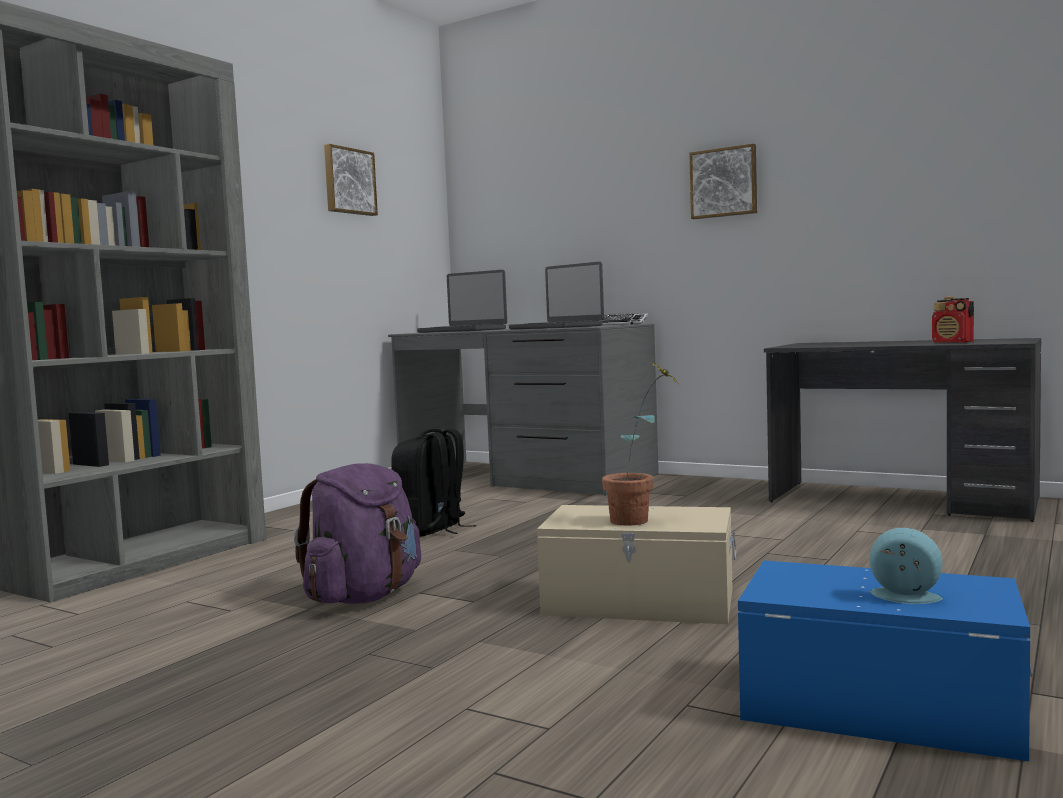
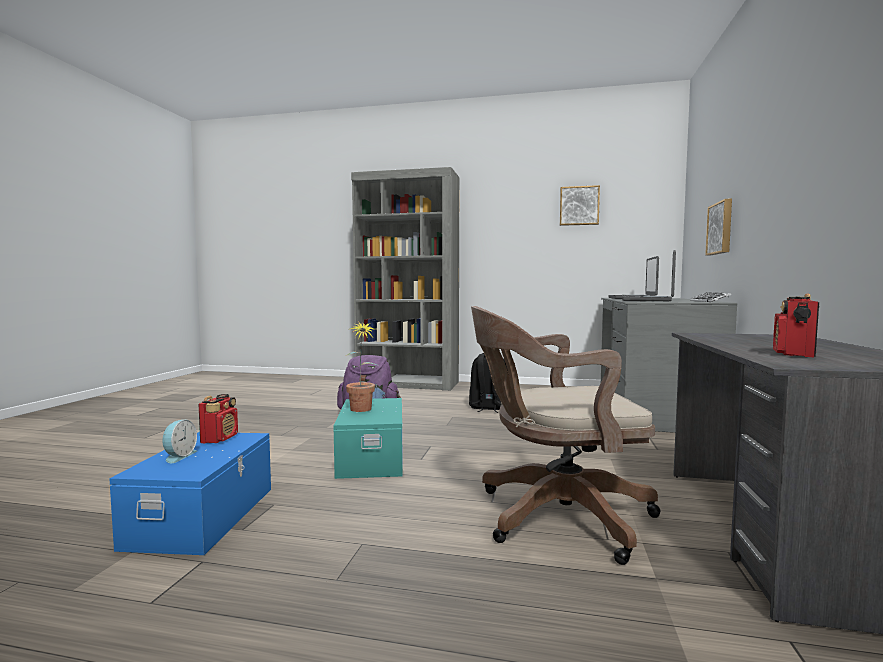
camera: 70 degrees right, 0 degrees up
beige storage box [537,505,737,624] -> turquoise storage box [333,398,403,479]
picture [689,144,757,219] -> picture moved to [705,198,732,255]
none -> radio [198,394,238,443]
none -> brown office chair [471,306,661,565]

